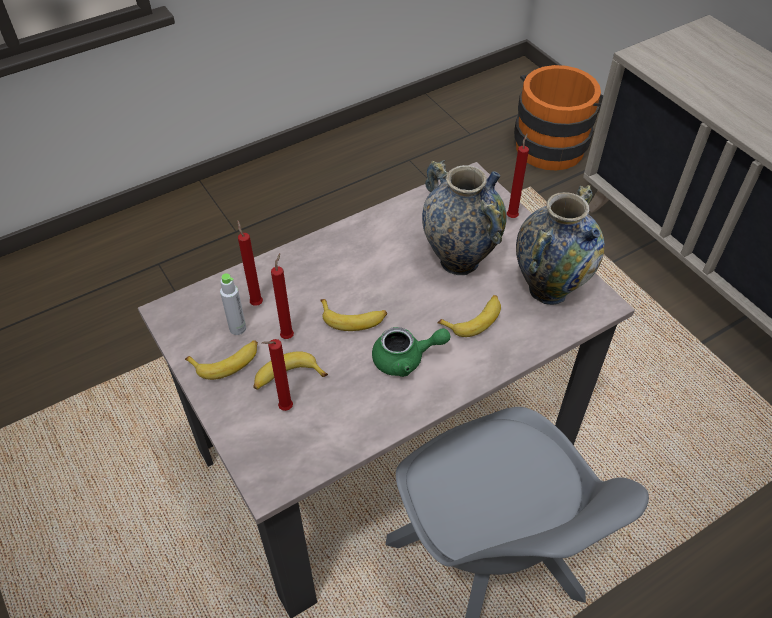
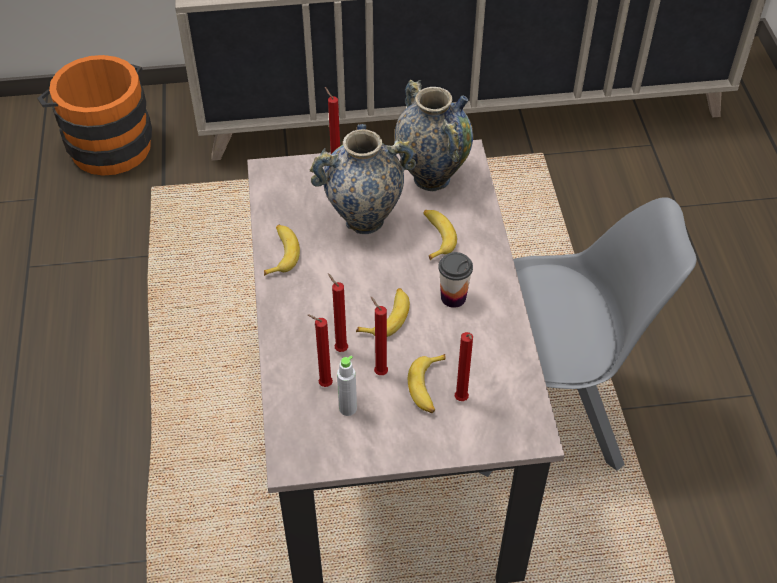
camera: 65 degrees left, 0 degrees up
banana [185,340,258,380] -> banana moved to [264,225,300,276]
green teapot [372,327,450,377] -> cup [438,252,473,308]
none -> red candle [328,273,348,352]

